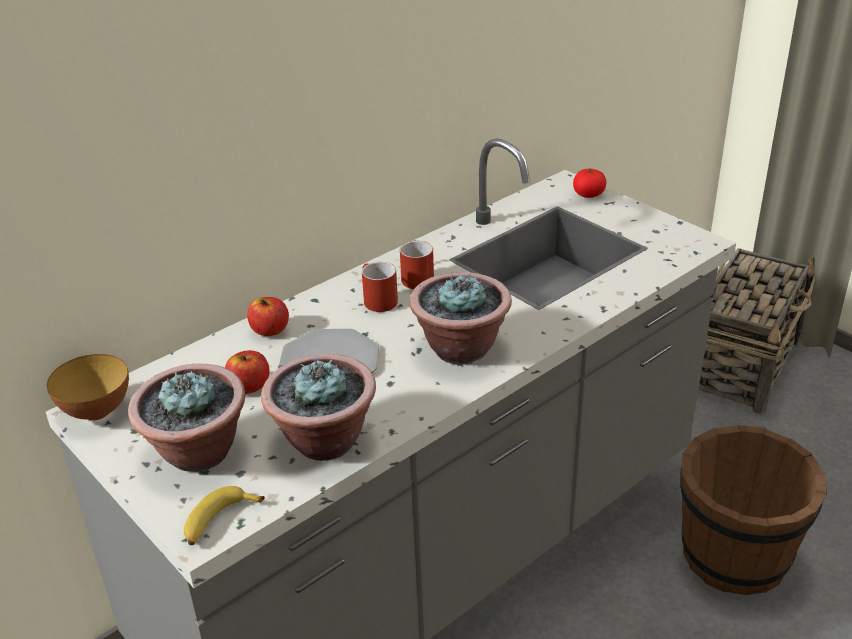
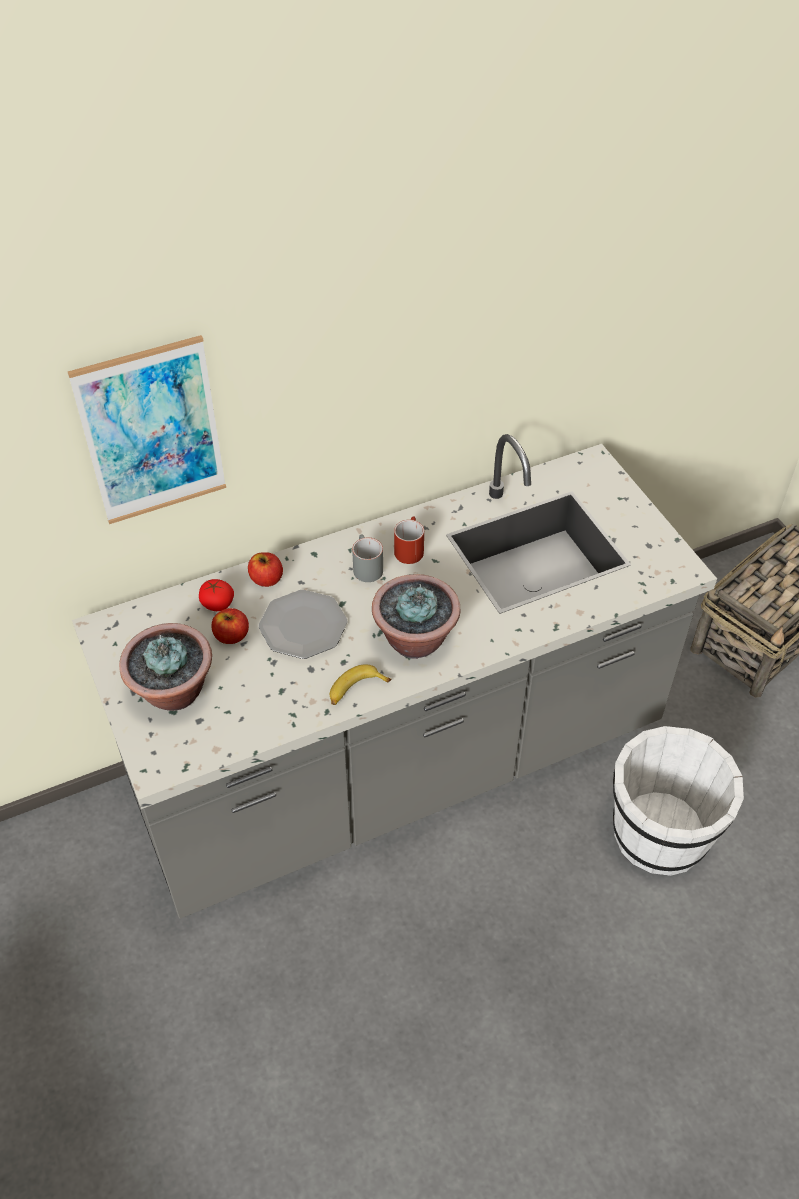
camera: 15 degrees right, 15 degrees up
bowl [47,354,129,420] -> none
banana [184,486,265,545] -> banana moved to [330,664,392,705]
potted plant [261,354,376,461] -> none
red mug [362,262,398,312] -> grey mug [352,534,383,582]
tomato [573,168,606,198] -> tomato moved to [199,579,234,611]
brown bucket [680,425,827,595] -> white bucket [613,726,744,876]
none -> picture [68,335,226,524]

